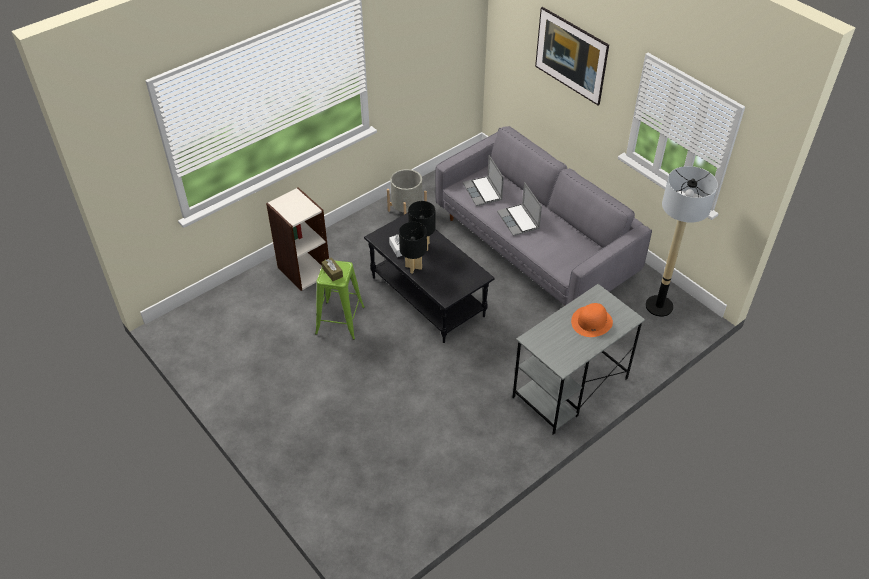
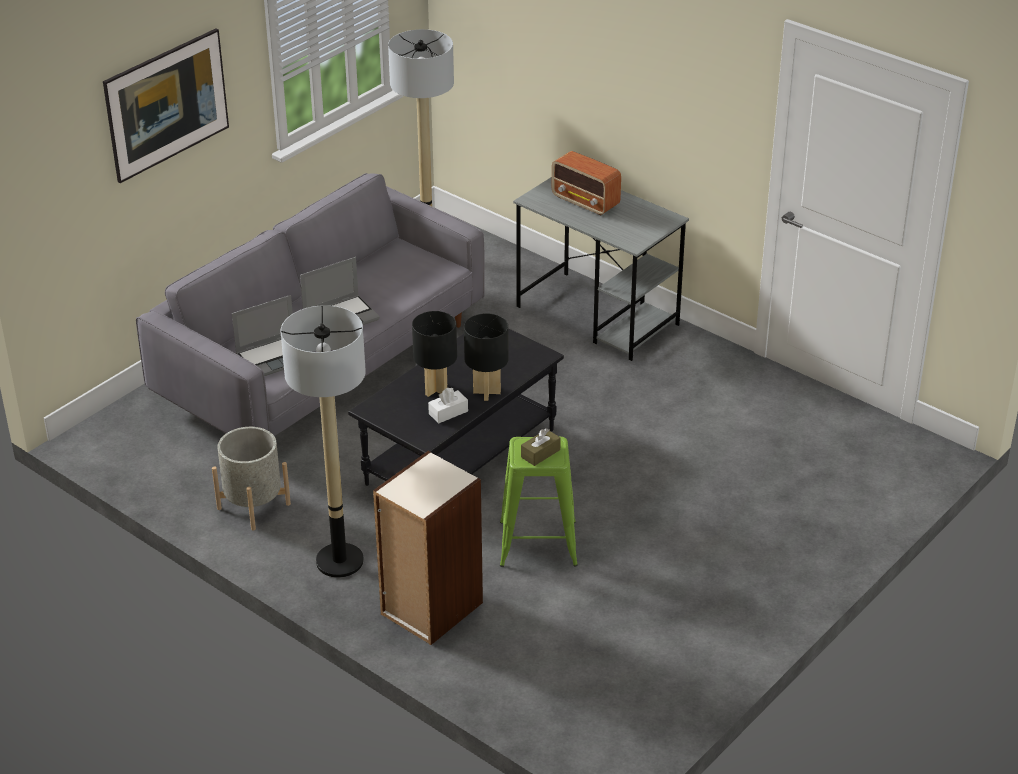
camera: 100 degrees left, 10 degrees down
orange hat [571,303,613,337] -> radio [552,151,621,216]
none -> floor lamp [281,305,366,578]

